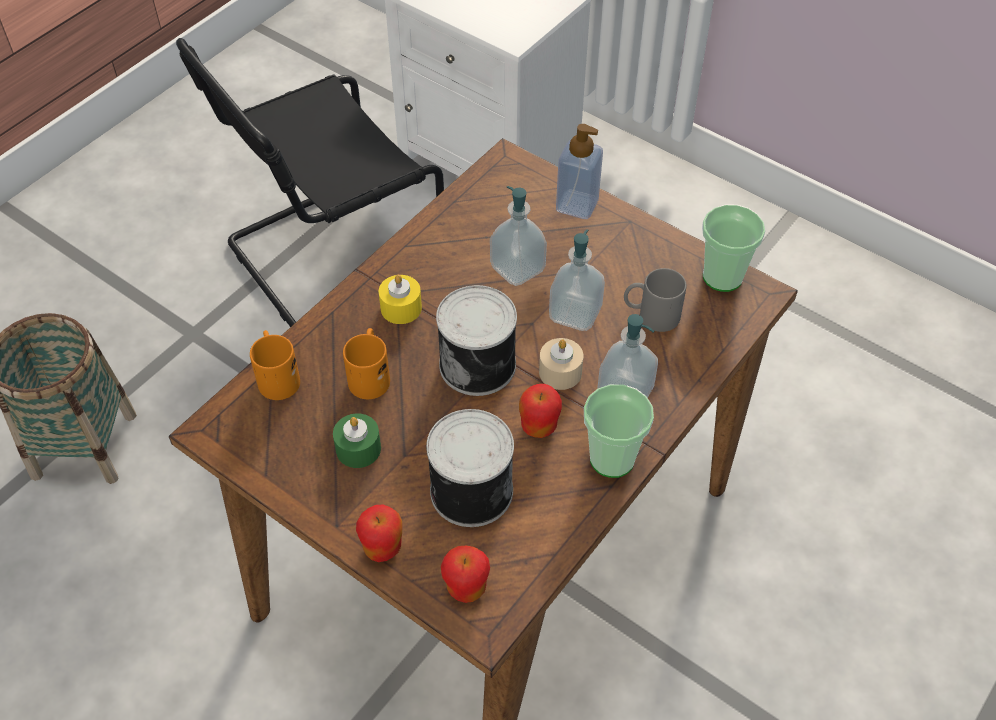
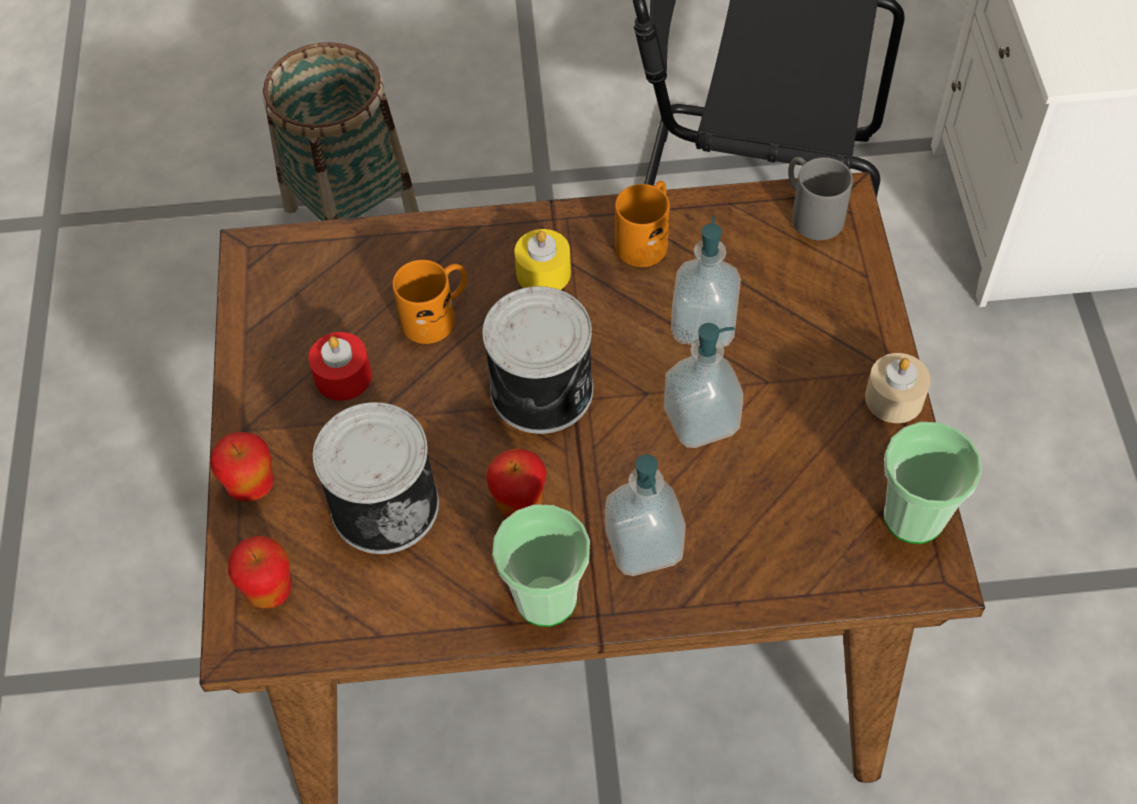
camera: 50 degrees right, 5 degrees up
orange mug [250,330,300,400] -> orange mug moved to [615,181,670,267]
green candle [333,413,381,468] -> red candle [309,332,372,401]
beige candle [539,338,583,390] -> beige candle moved to [865,353,931,423]
soap dispenser [556,124,603,219] -> none
grey mug [624,268,686,332] -> grey mug moved to [788,157,853,240]

